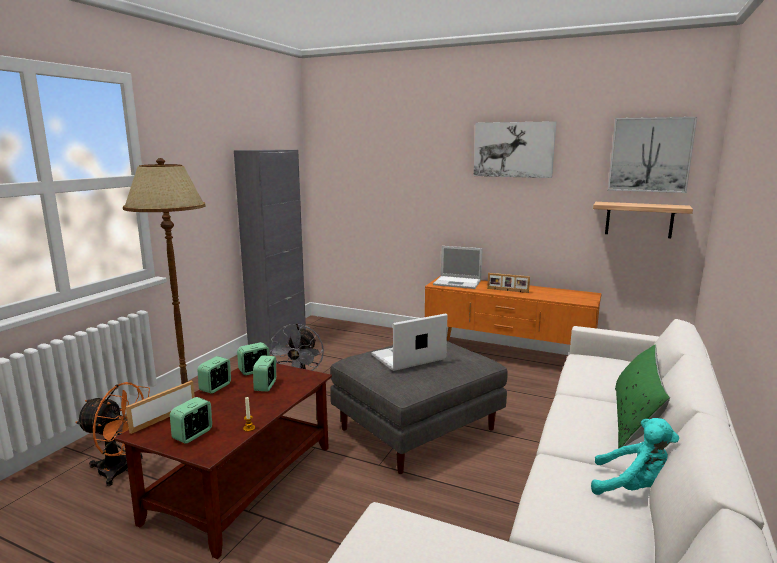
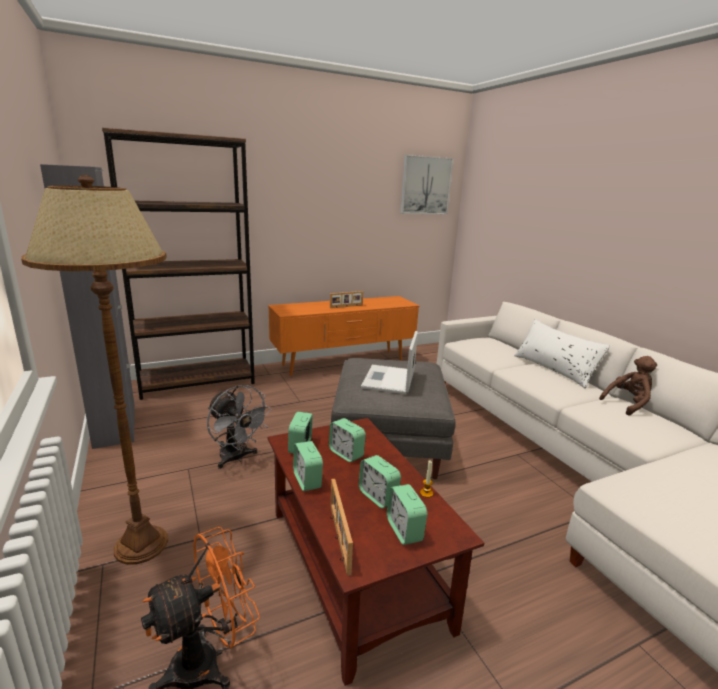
camera: 50 degrees left, 5 degrees up
laptop [433,246,483,289] -> none
picture [474,121,556,178] -> none
turquoise plush toy [591,418,679,495] -> brown plush toy [599,356,657,415]
shelf [593,202,693,238] -> none
green pillow [615,345,670,449] -> white pillow [514,319,610,389]
none -> brown bookcase [102,127,255,400]
none -> alarm clock [359,455,401,509]

